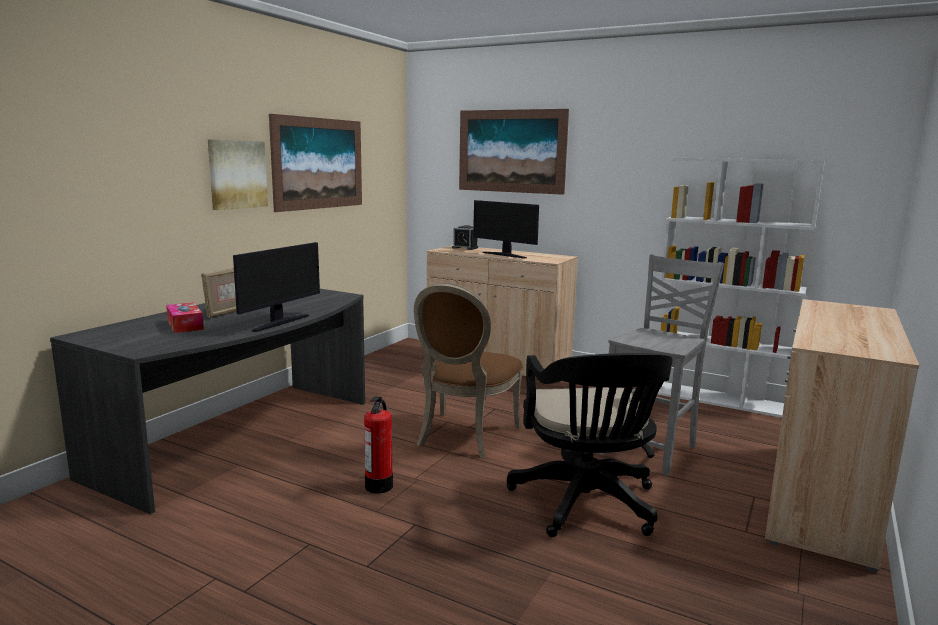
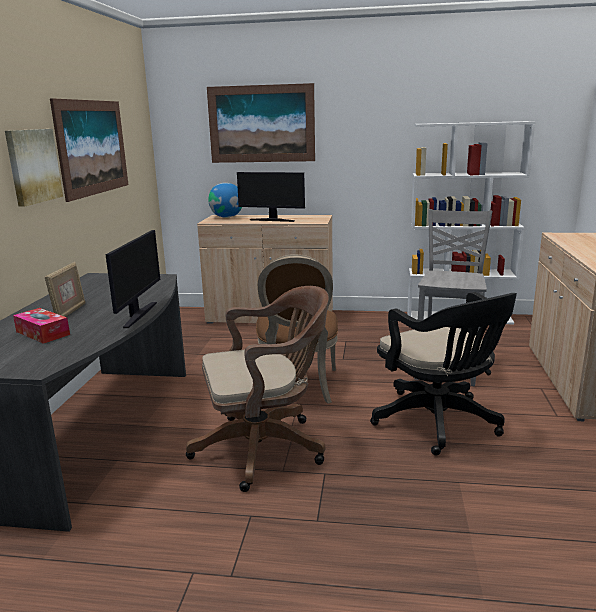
camera: 20 degrees left, 5 degrees up
fire extinguisher [364,397,393,494] -> brown office chair [186,286,329,492]
alarm clock [452,225,478,250] -> globe [208,183,242,218]

